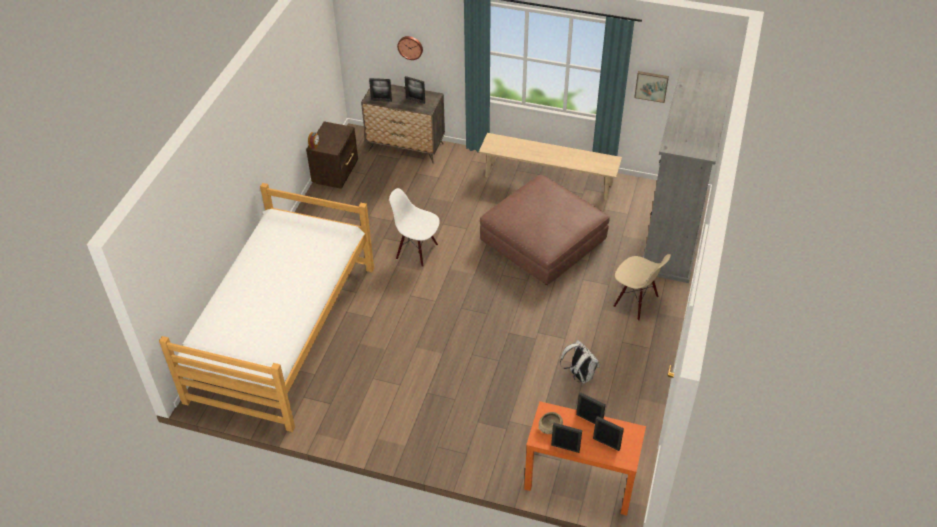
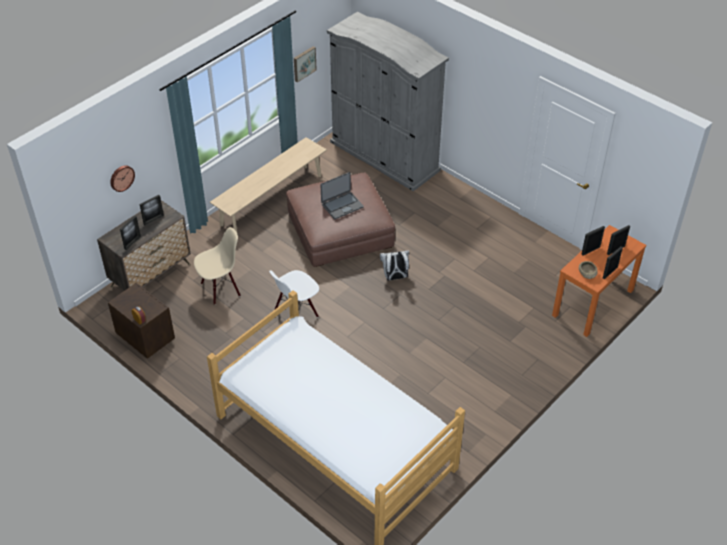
camera: 65 degrees left, 0 degrees up
white backpack [560,340,599,384] -> white backpack moved to [380,250,409,281]
beige chair [613,254,671,321] -> beige chair moved to [194,227,241,305]
none -> laptop [320,172,364,219]

